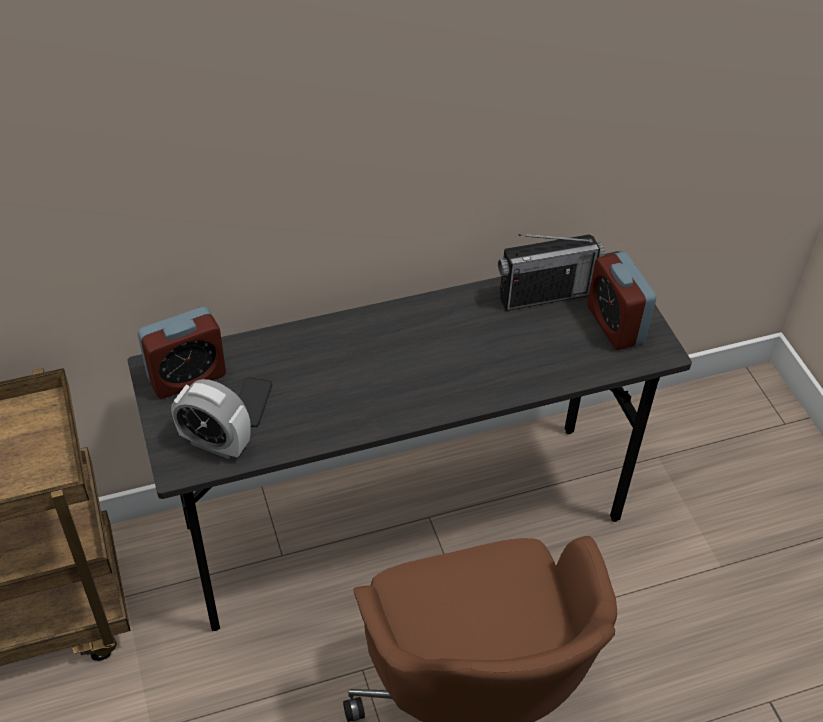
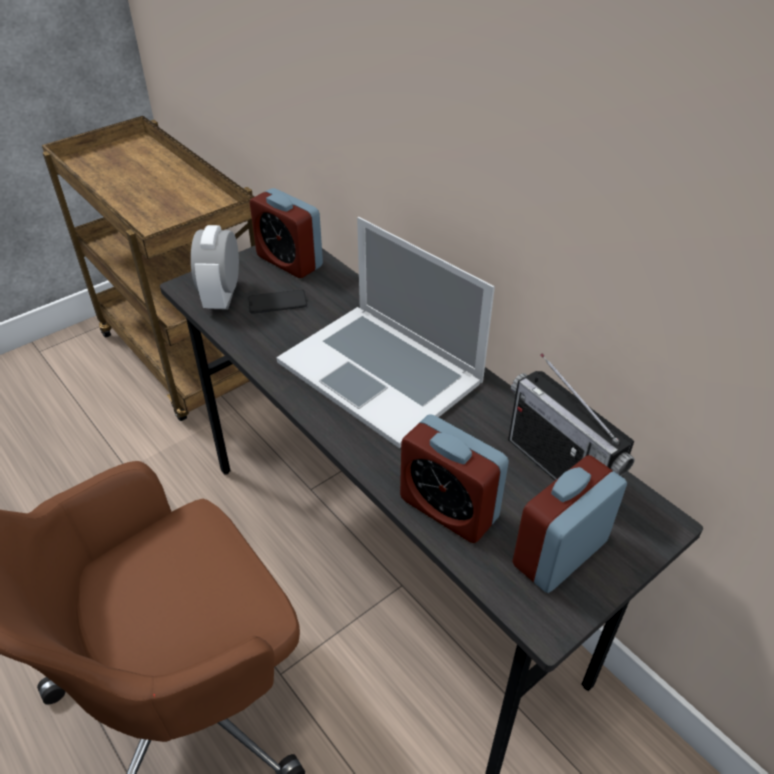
camera: 70 degrees right, 5 degrees down
none -> laptop [276,217,495,448]
none -> alarm clock [400,414,509,543]

